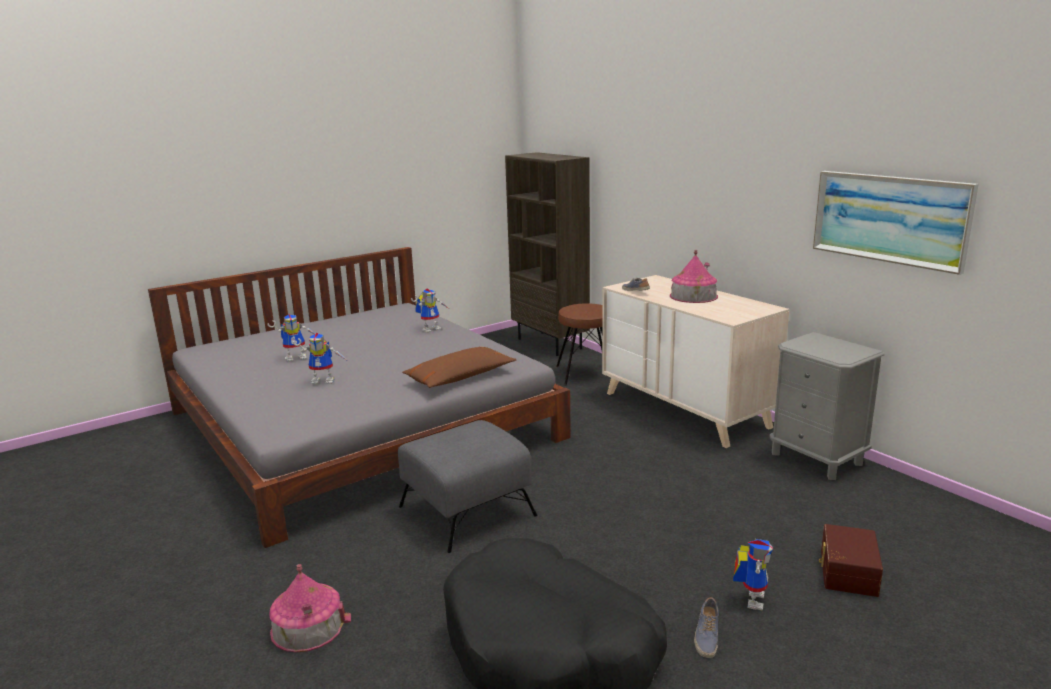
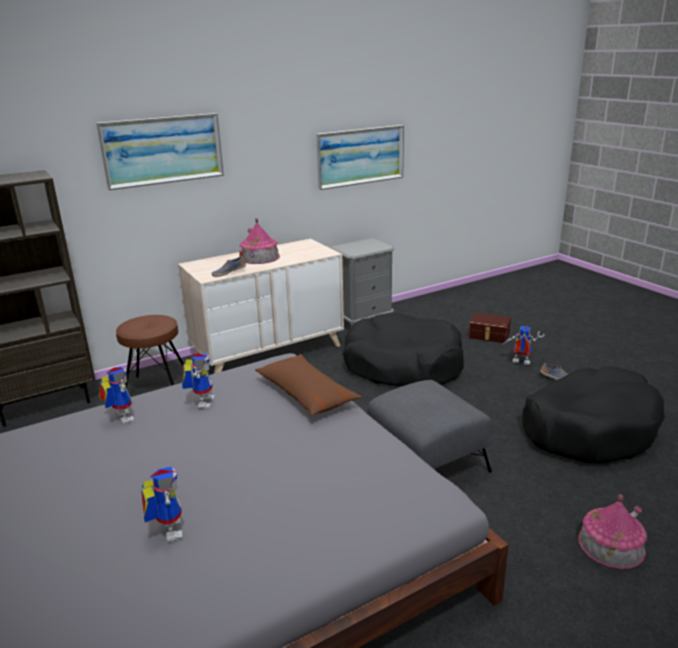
camera: 85 degrees left, 5 degrees up
toy robot [293,333,348,384] -> toy robot moved to [182,353,215,409]
none -> picture [96,113,224,190]
none -> black dog bed [343,313,464,386]

